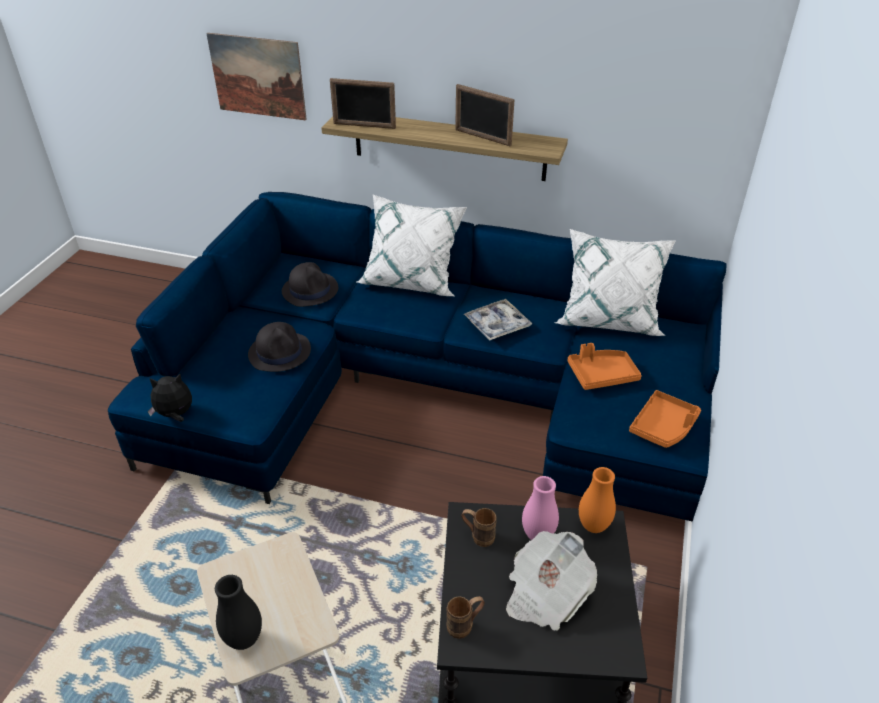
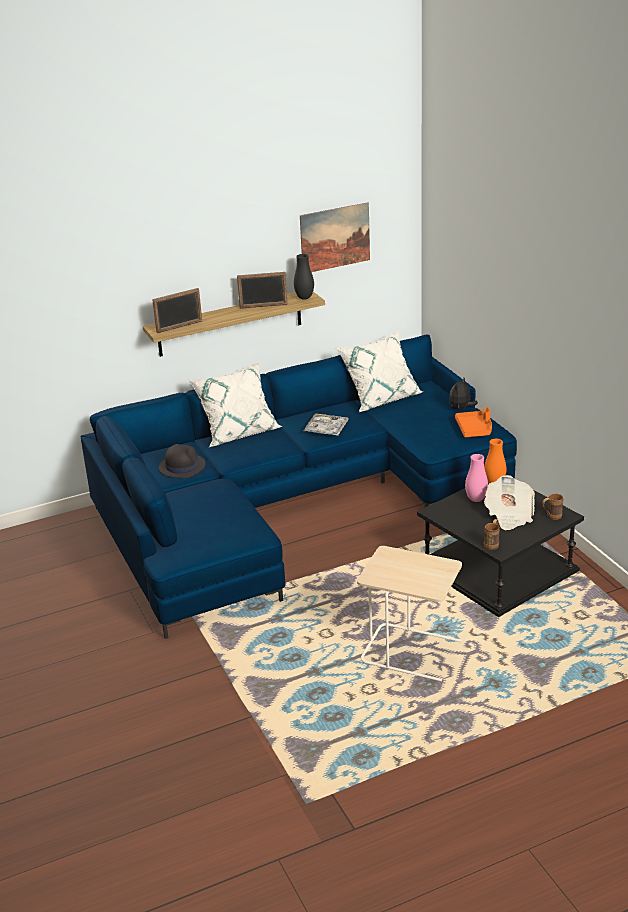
camera: 40 degrees left, 10 degrees down
plush toy [148,374,192,422] -> plush toy moved to [449,378,478,410]
picture [206,33,307,121] -> picture moved to [300,202,370,272]
black vase [215,575,262,650] -> black vase moved to [294,254,314,300]
black hat [248,322,311,372] -> none
brown mug [461,508,497,547] -> brown mug moved to [542,494,563,520]
orange tray [567,343,642,390] -> none

